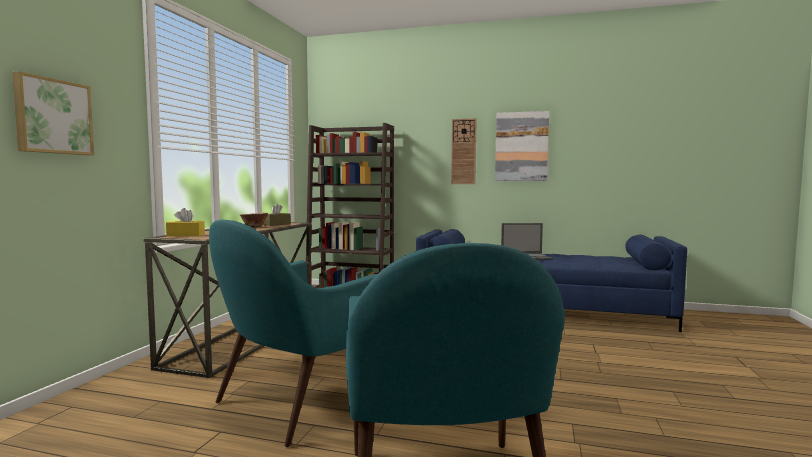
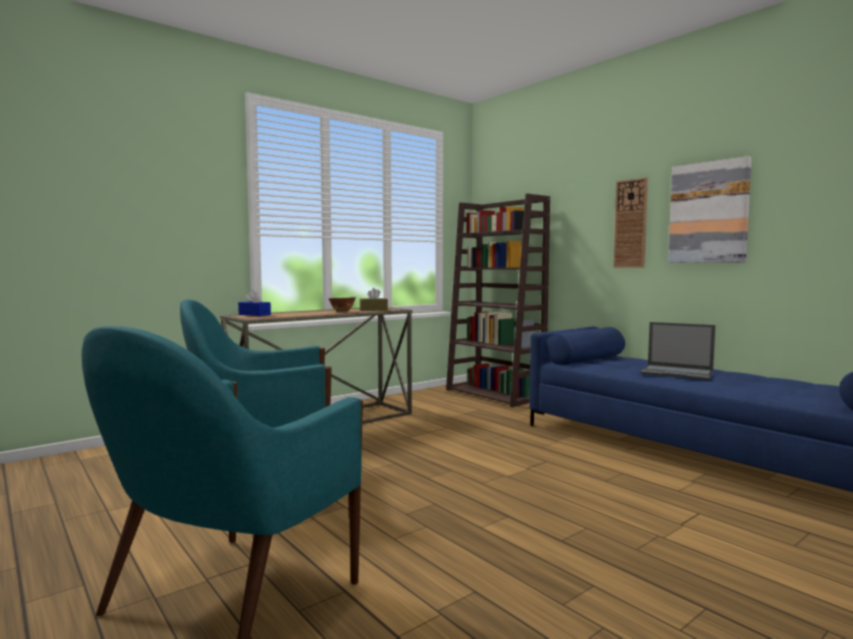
camera: 35 degrees right, 0 degrees up
picture [12,71,94,155] -> none
yellow tissue box [166,208,205,236] -> blue tissue box [238,290,271,316]

